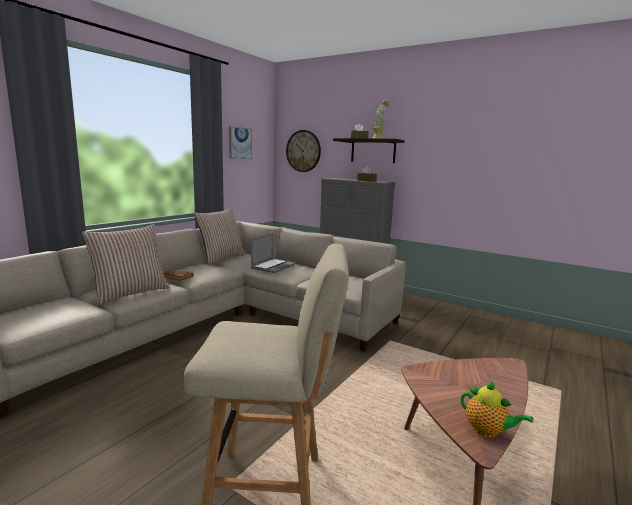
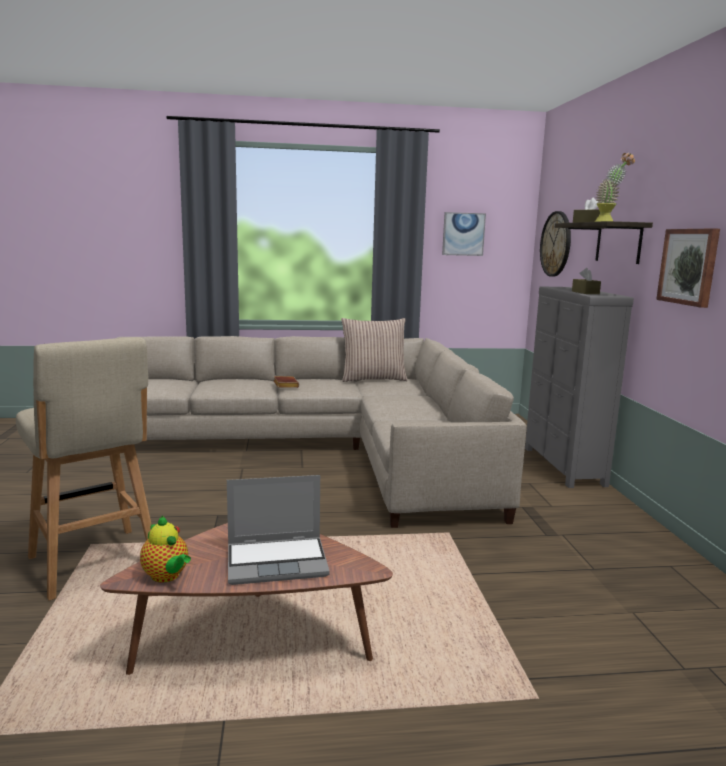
camera: 50 degrees right, 0 degrees up
pillow [82,224,169,305] -> none
laptop [251,233,295,273] -> laptop moved to [227,475,330,585]
teapot [461,381,533,437] -> teapot turned 45 degrees counterclockwise [140,516,191,583]
none -> picture [656,228,720,308]

